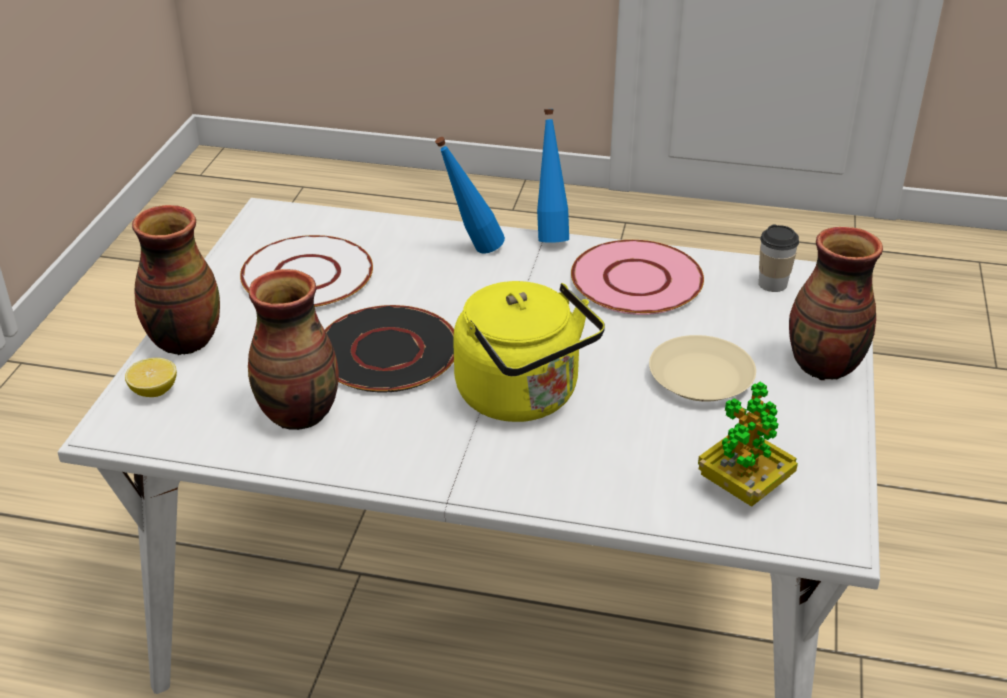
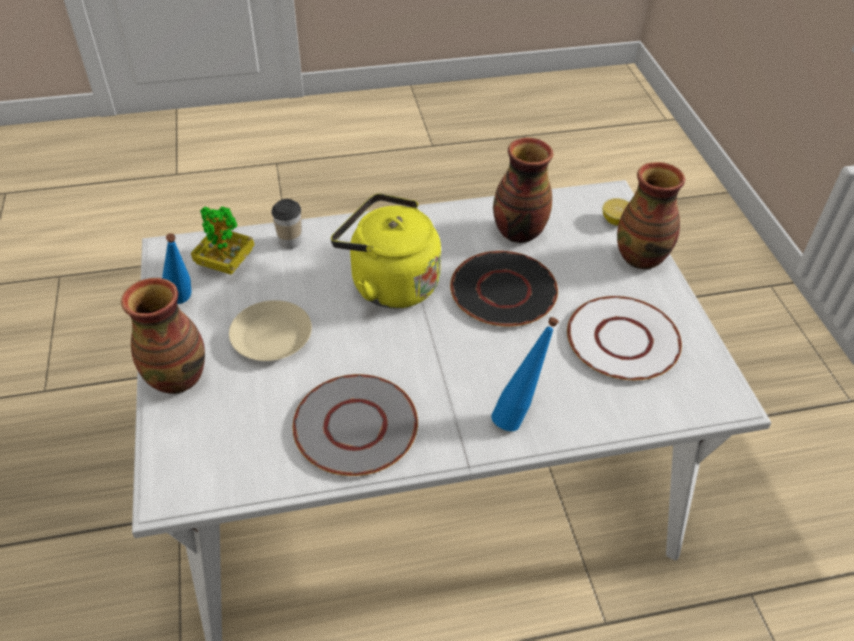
camera: 155 degrees right, 10 degrees up
blue bottle [537,109,569,243] -> blue bottle moved to [162,233,191,304]
pink plate [571,240,704,315] -> grey plate [293,374,418,476]
cup [759,225,799,292] -> cup moved to [271,199,301,249]

